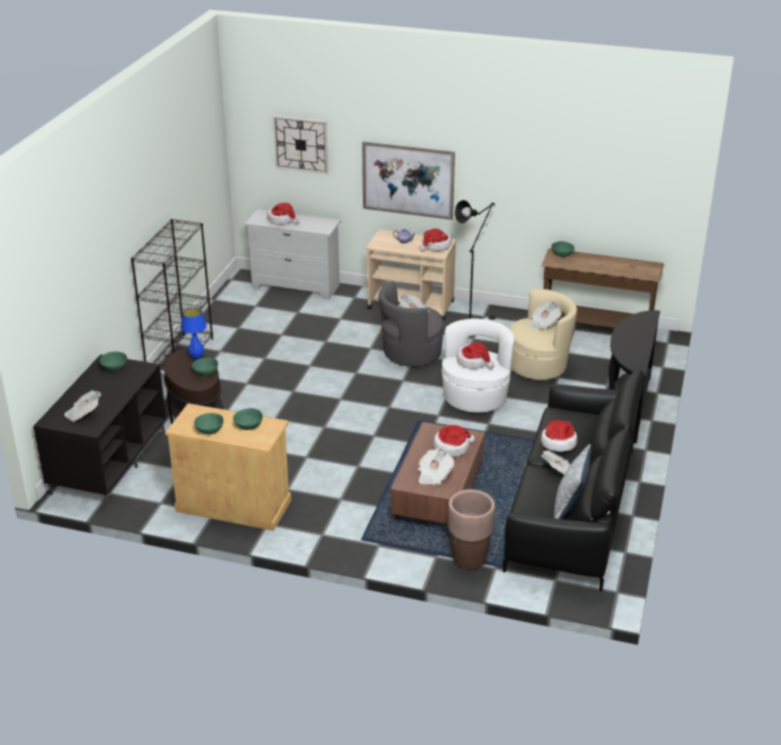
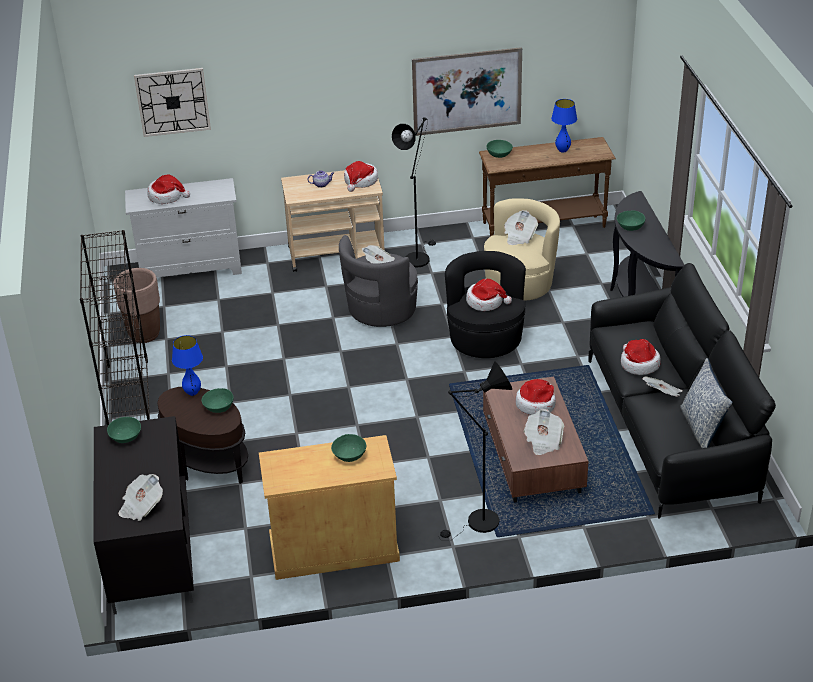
camera: 25 degrees left, 5 degrees up
green bowl [194,413,224,434] -> green bowl moved to [617,210,645,231]
picture [362,142,455,220] -> picture moved to [412,47,522,136]
white armchair [442,318,515,413] -> black armchair [445,251,526,358]
brown planter [448,489,495,570] -> brown planter moved to [114,268,160,343]
none -> black floor lamp [440,361,512,541]
none -> blue table lamp [551,99,577,153]

